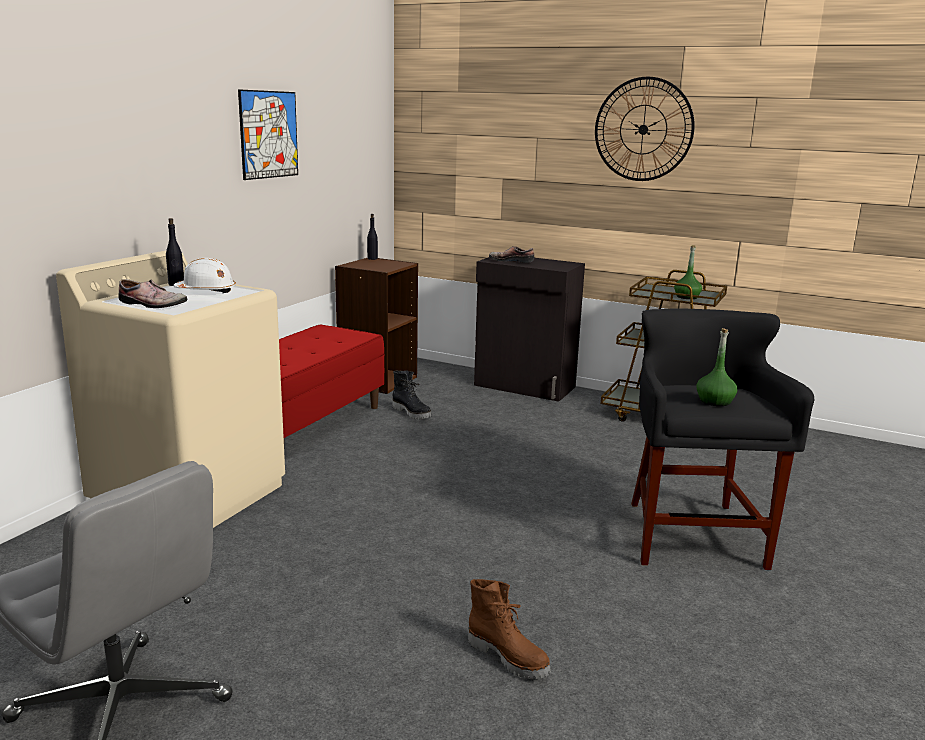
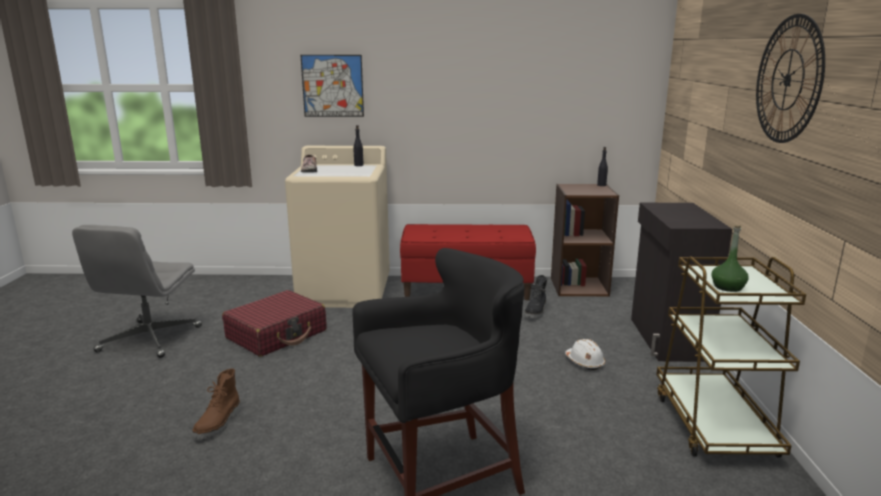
camera: 65 degrees right, 0 degrees up
white hard hat [173,258,236,293] -> white hard hat moved to [565,339,605,370]
picture [238,89,298,180] -> picture moved to [301,55,364,117]
shoe [489,246,534,263] -> none
green bottle [696,328,738,406] -> none
none -> red suitcase [222,290,326,357]

